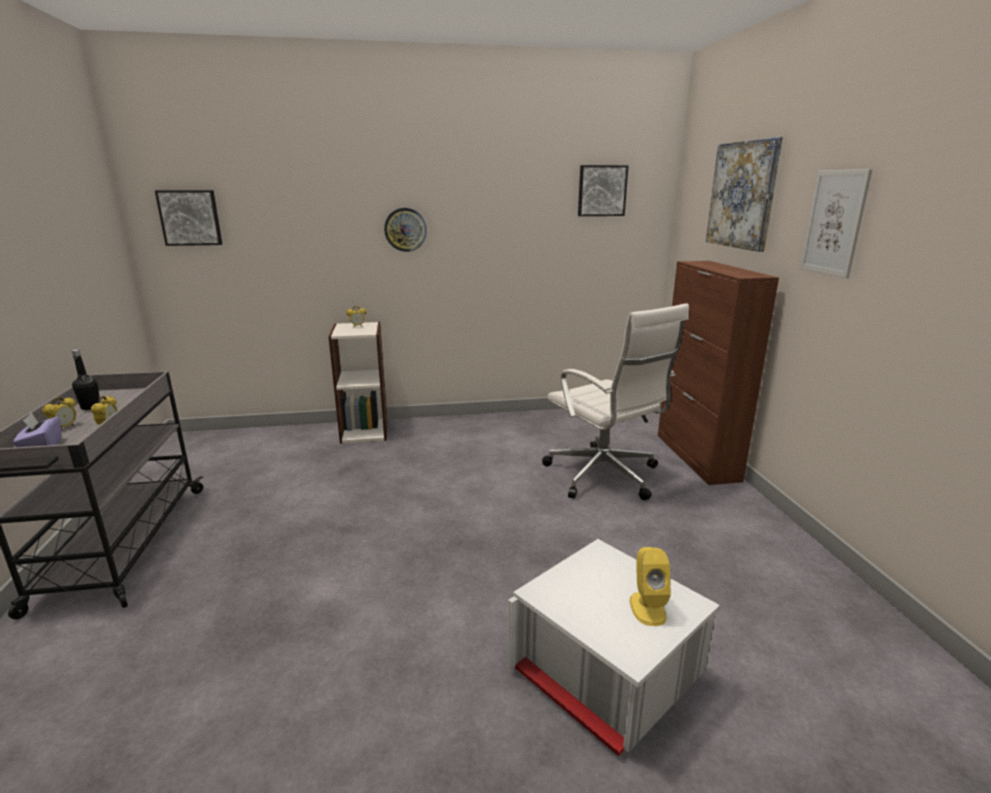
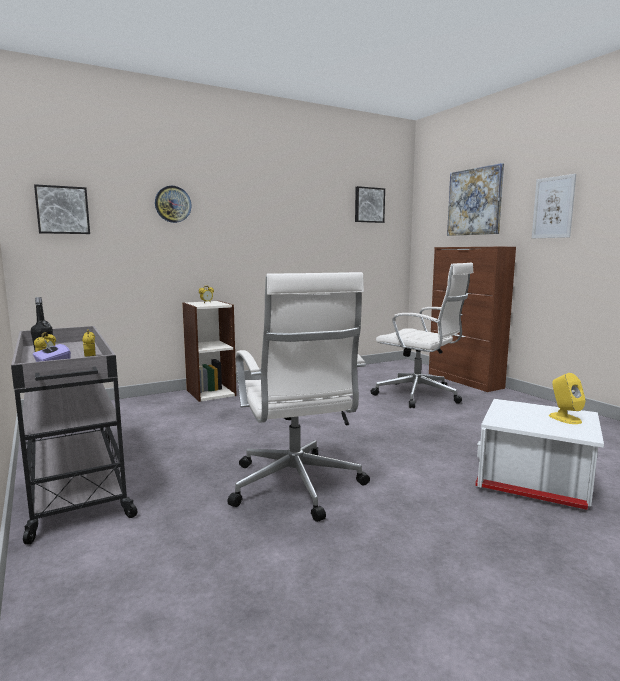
camera: 20 degrees left, 10 degrees down
wall clock [384,208,427,252] -> wall clock moved to [155,186,191,223]
none -> white office chair [227,272,370,522]

